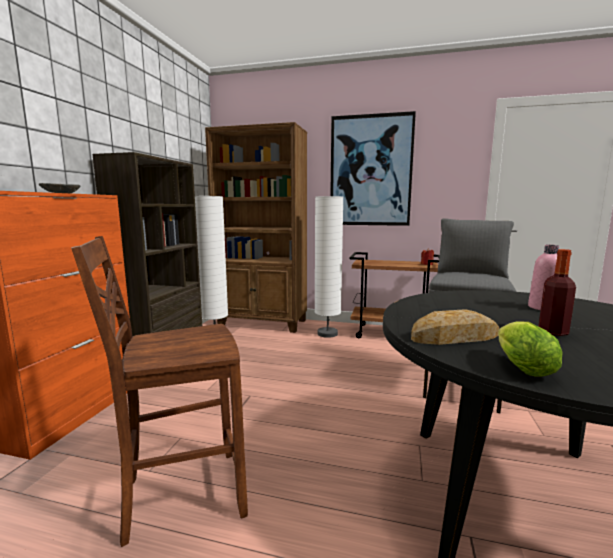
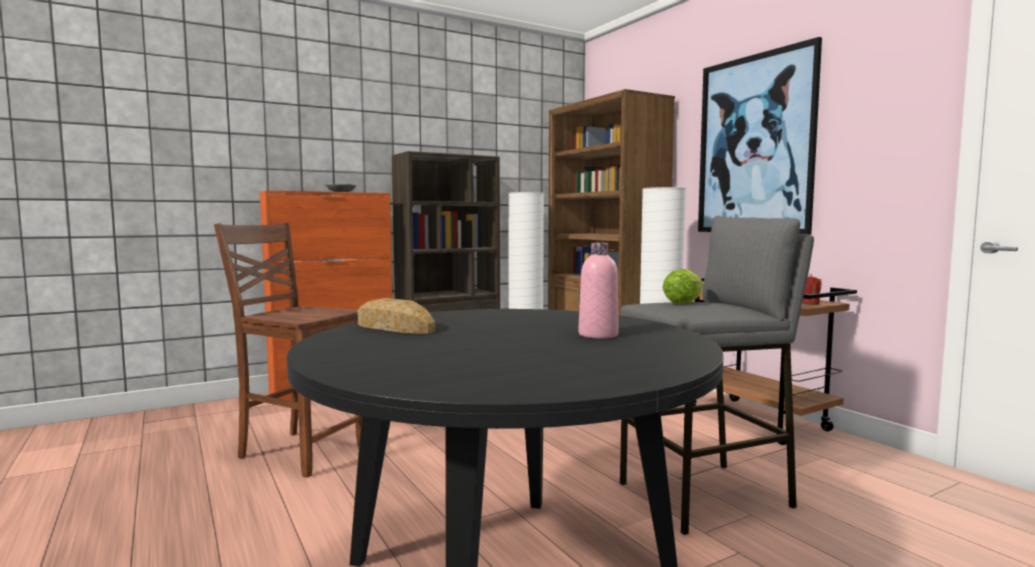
camera: 45 degrees right, 5 degrees down
lettuce [498,321,563,377] -> lettuce moved to [662,269,703,304]
bottle [539,249,576,336] -> none

